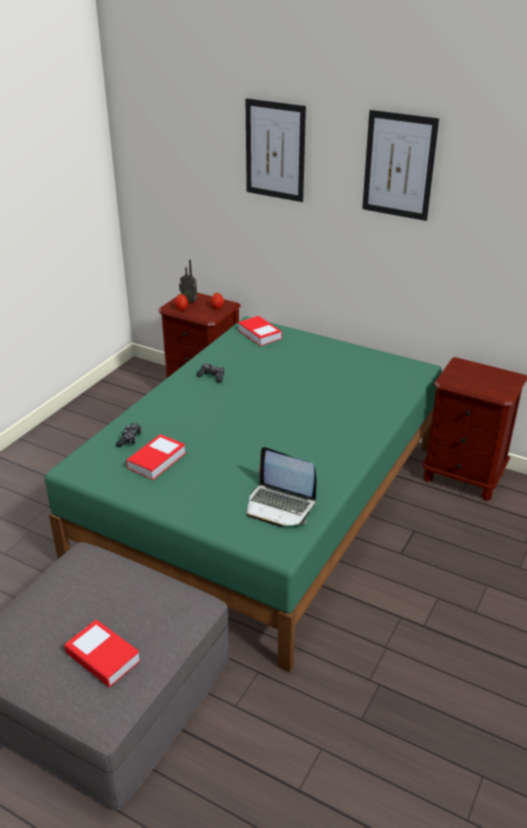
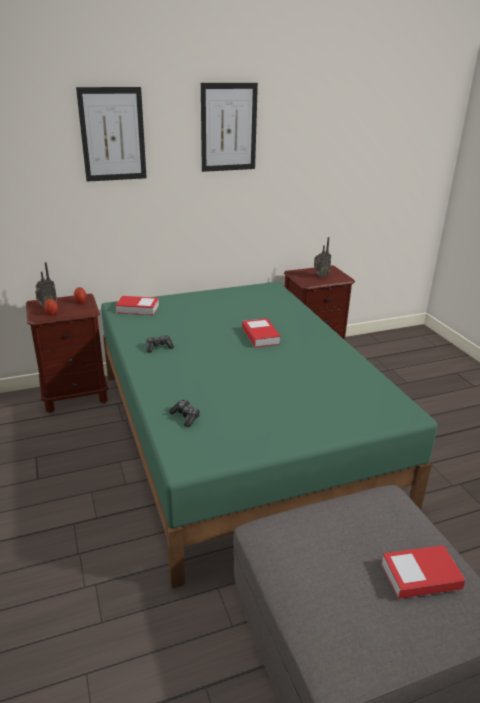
camera: 50 degrees left, 5 degrees down
book [126,434,186,480] -> book moved to [242,318,281,347]
laptop [246,447,317,527] -> none
none -> radio [314,237,331,278]

